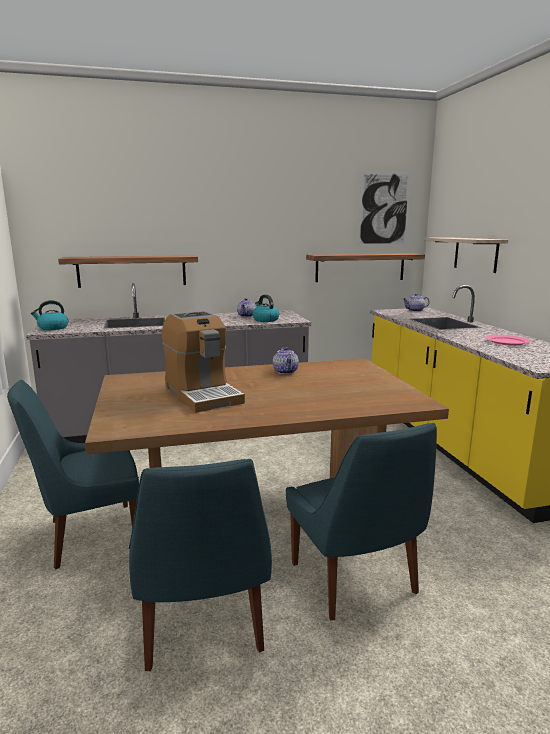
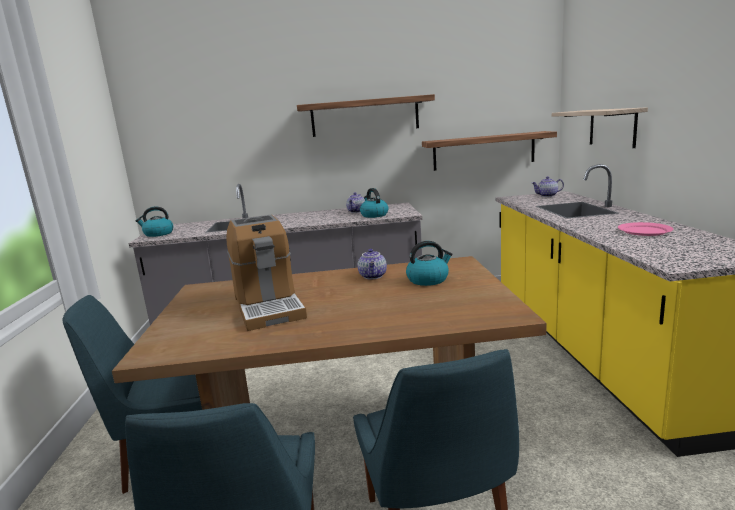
camera: 10 degrees right, 0 degrees up
shelf [58,255,198,288] -> shelf moved to [297,94,435,137]
picture [358,171,410,245] -> none
none -> kettle [406,241,453,286]

